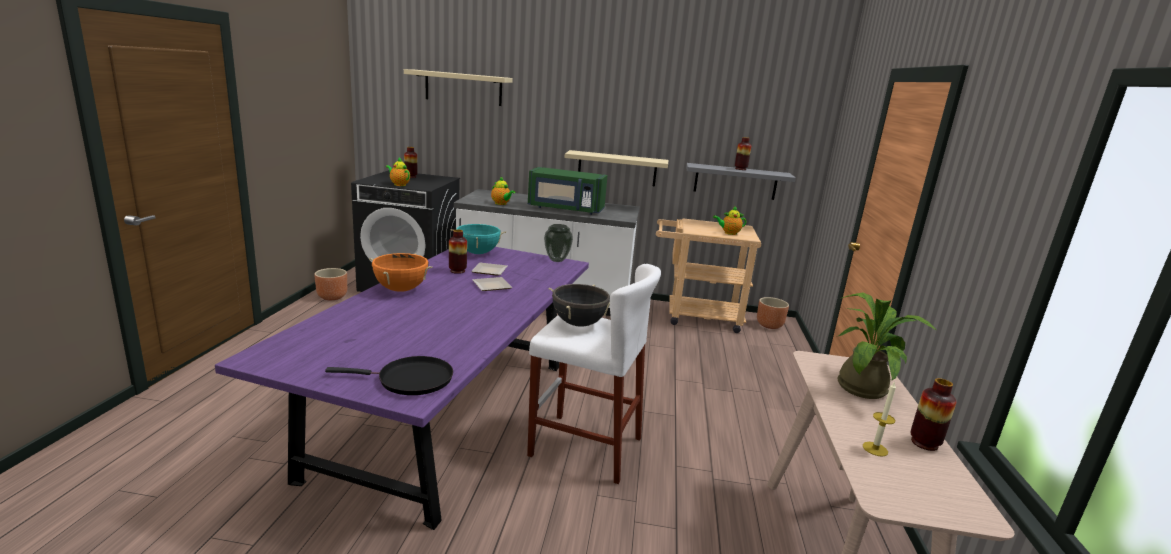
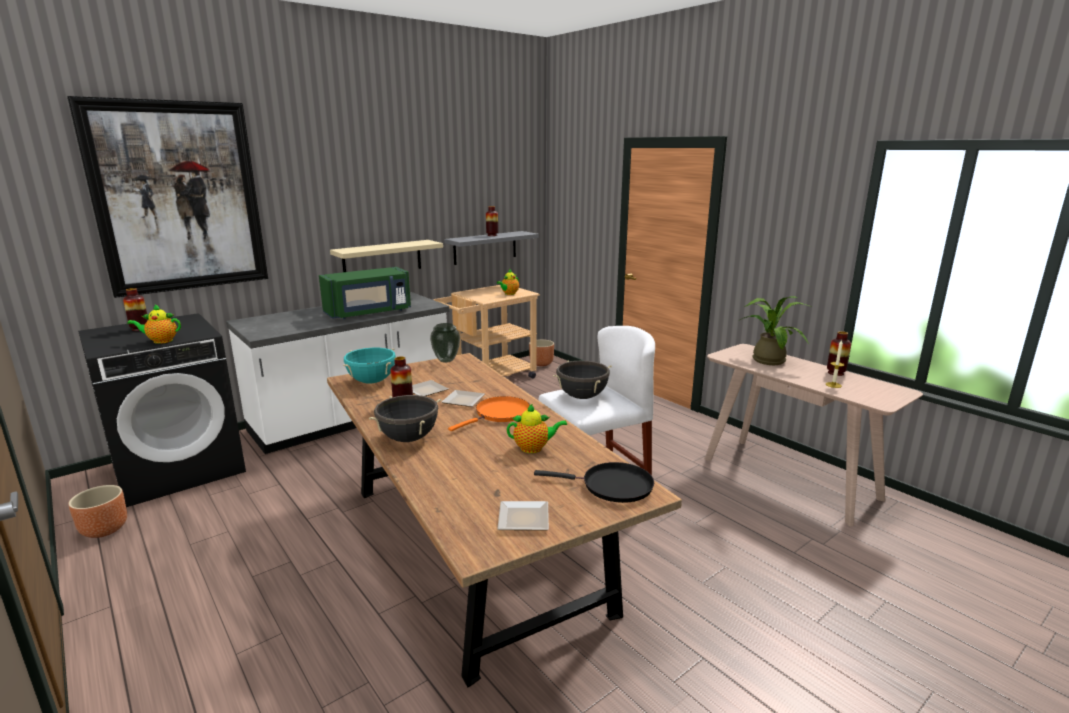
camera: 45 degrees left, 0 degrees up
purple dining table [215,247,589,530] -> brown dining table [327,353,682,687]
black frying pan [325,356,453,395] -> black frying pan turned 60 degrees clockwise [534,462,654,503]
orange cooking pot [369,253,433,292] -> black cooking pot [369,395,442,442]
beige shelf [404,69,513,106] -> picture [67,96,268,298]
teapot [491,177,515,205] -> teapot moved to [507,404,567,453]
none -> orange frying pan [448,396,530,431]
none -> plate [498,501,549,531]

